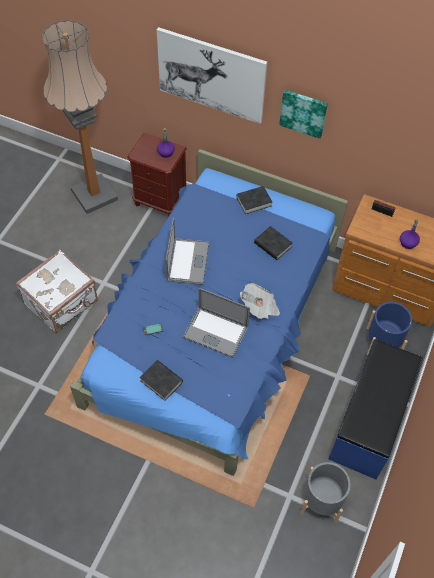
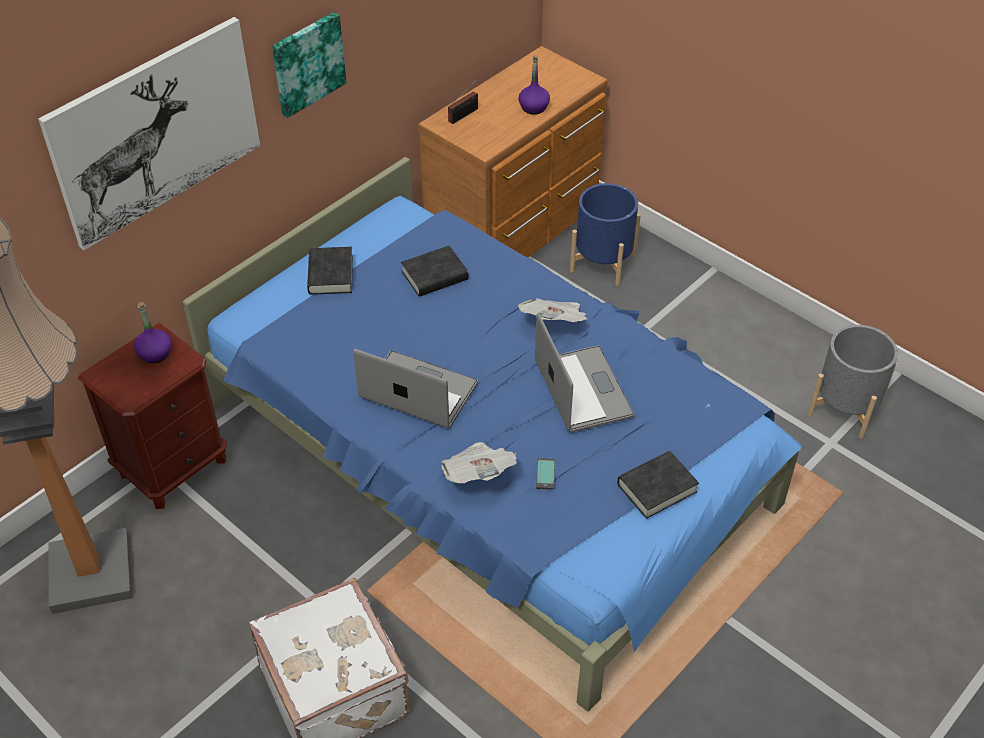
camera: 70 degrees left, 10 degrees down
laptop [183,288,250,358] -> laptop turned 60 degrees counterclockwise [535,313,635,433]
blue bench [329,339,423,479] -> none
none -> newspaper [441,442,517,483]

